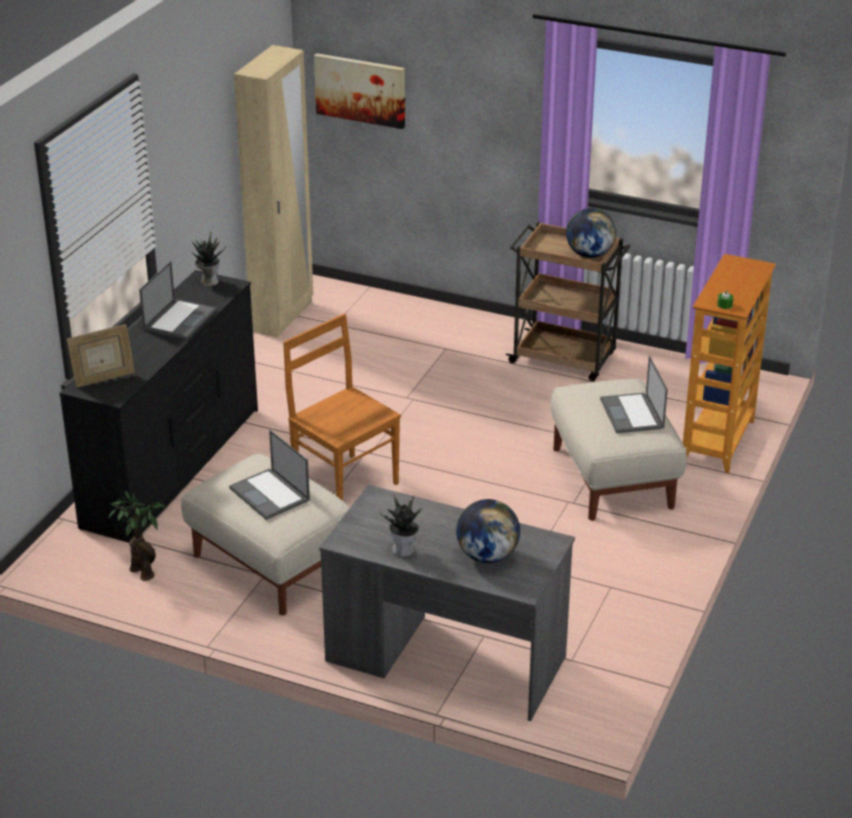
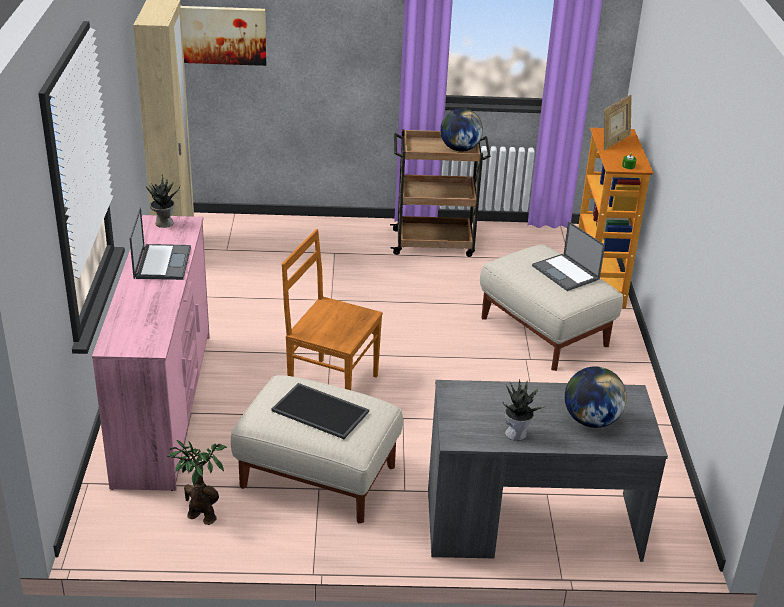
camera: 25 degrees left, 0 degrees up
black dresser [59,270,258,543] -> pink dresser [92,215,210,491]
picture frame [67,324,135,388] -> picture frame moved to [604,95,632,150]
laptop [229,430,310,520] -> tray [271,383,369,439]

